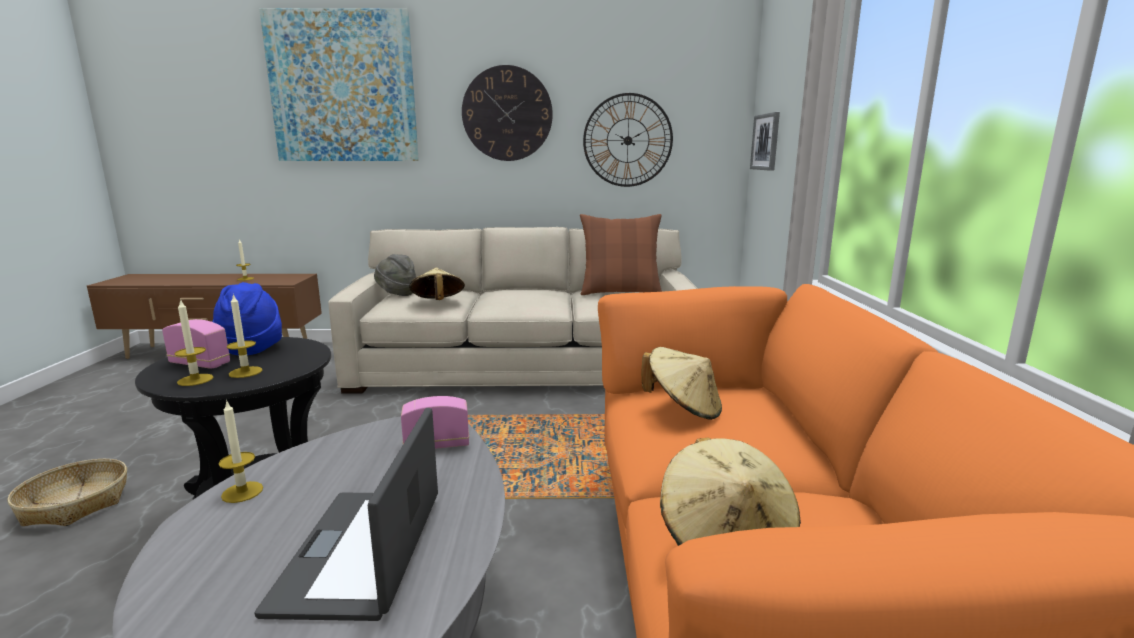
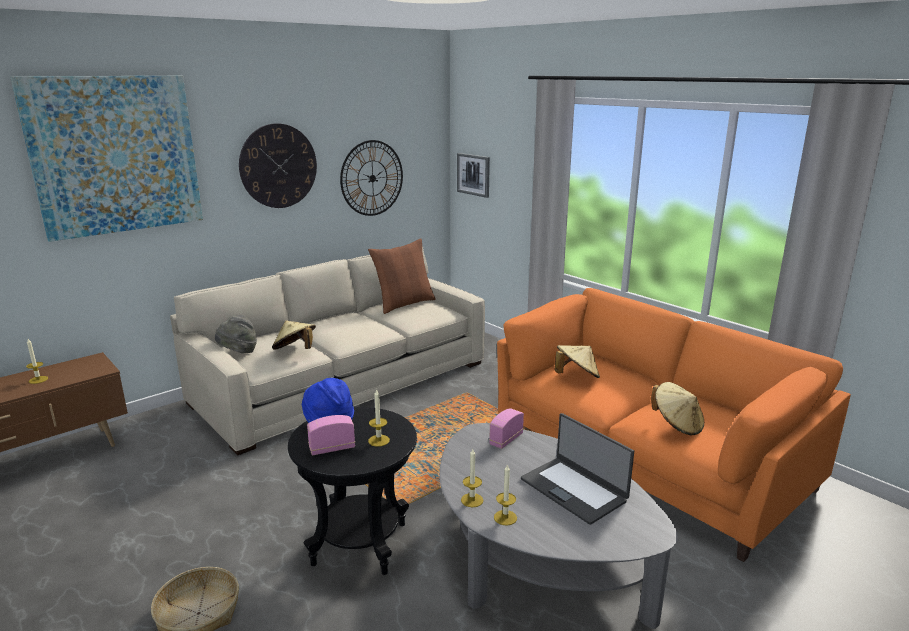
camera: 40 degrees left, 5 degrees up
candle [174,299,214,386] -> candle moved to [494,465,517,526]

